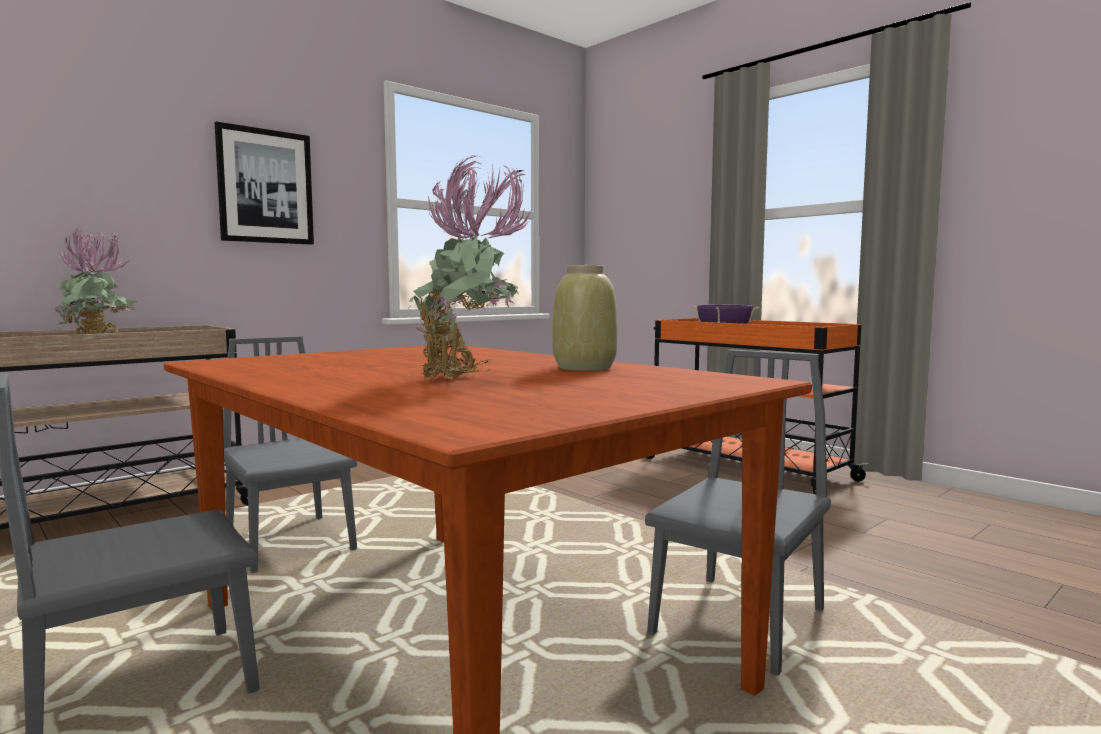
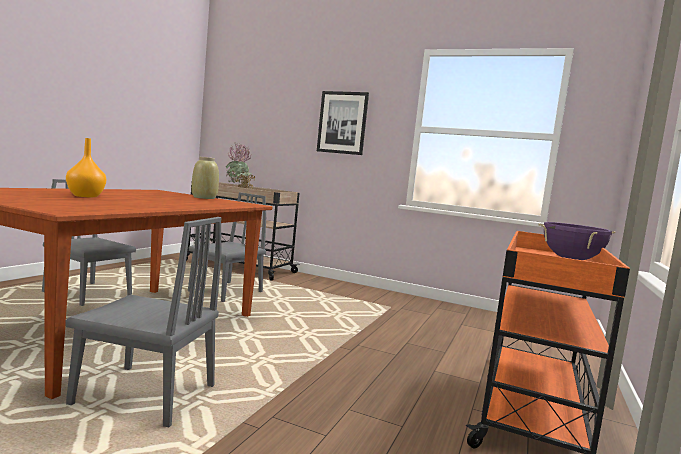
camera: 65 degrees right, 0 degrees up
potted plant [409,155,532,380] -> orange vase [66,138,106,197]
beige vase [552,265,618,371] -> beige vase moved to [191,157,219,199]

